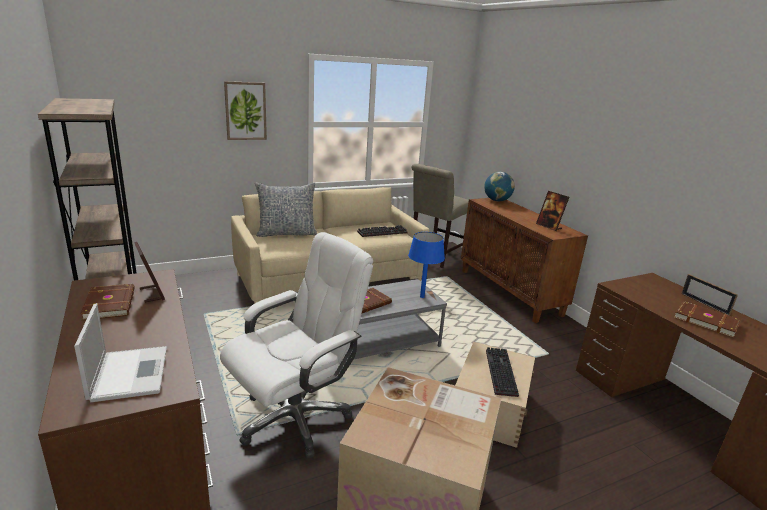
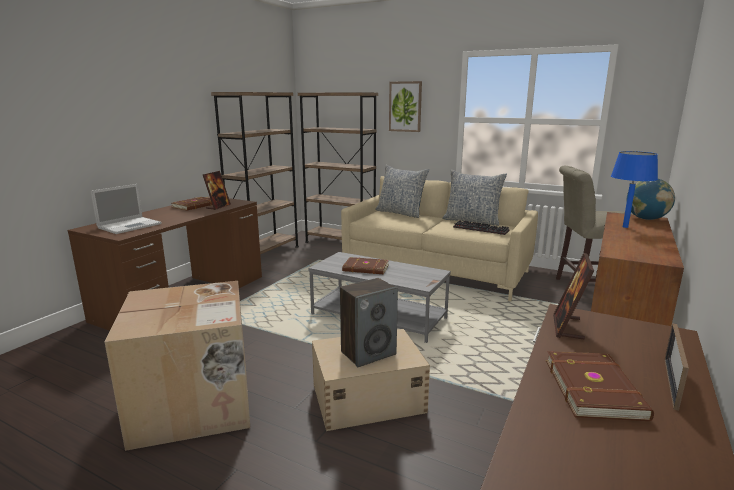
camera: 55 degrees right, 5 degrees down
white office chair [220,232,373,459] -> none
blue table lamp [408,232,445,298] -> blue table lamp moved to [611,151,658,228]
keyboard [486,347,519,397] -> speaker [340,278,398,367]
picture frame [536,191,569,231] -> picture frame moved to [553,253,594,340]
none -> brown bookcase [298,92,378,243]
none -> pillow [442,170,507,226]

